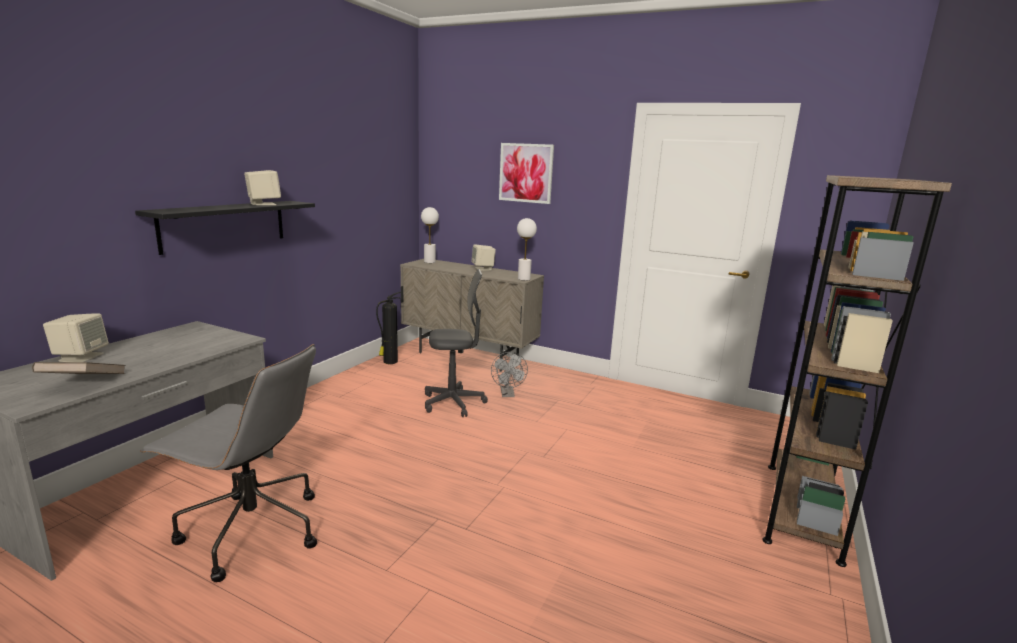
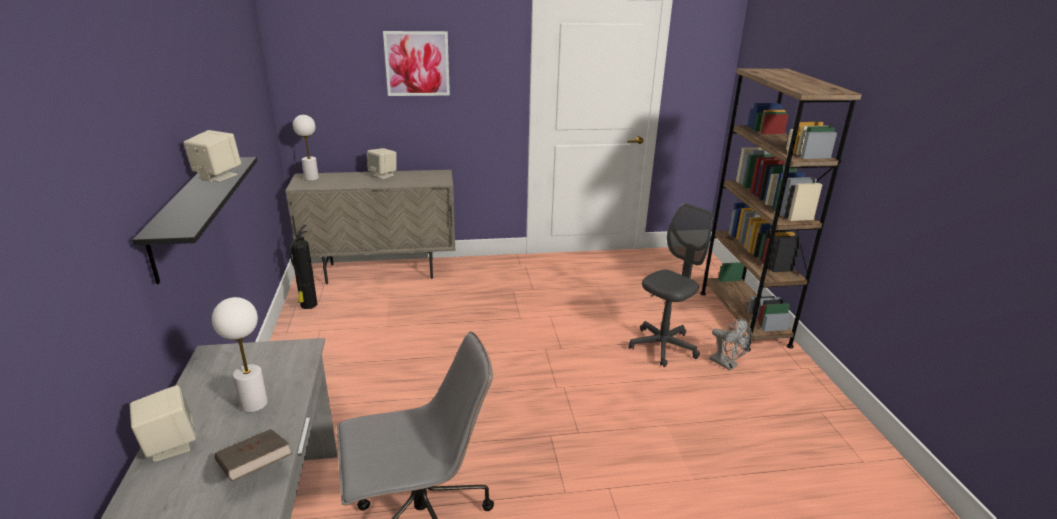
camera: 35 degrees left, 10 degrees up
grey office chair [425,269,488,417] -> grey office chair moved to [629,203,713,367]
grey fan [491,352,528,397] -> grey fan moved to [710,318,752,370]
white table lamp [517,218,537,281] -> white table lamp moved to [212,297,268,412]

